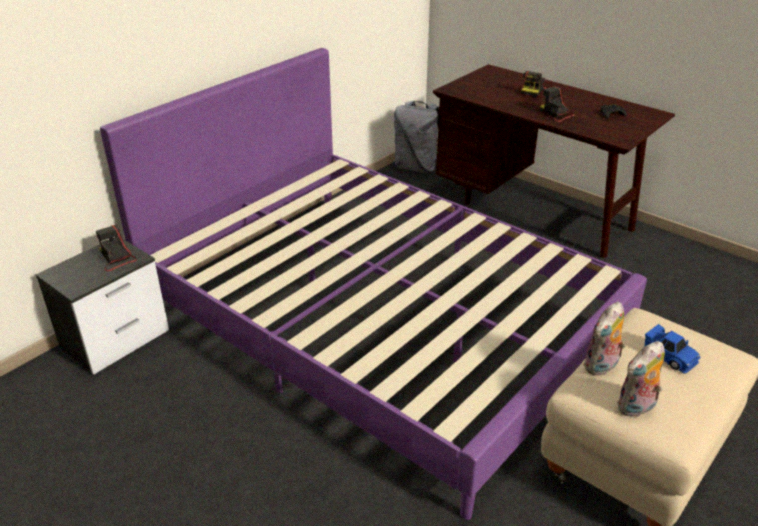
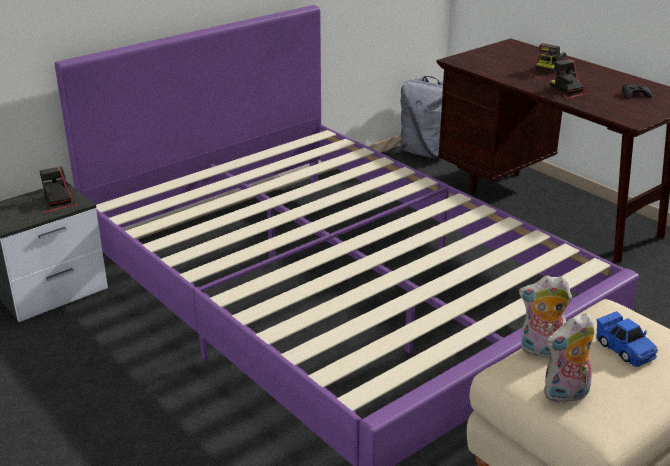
camera: 10 degrees right, 5 degrees down
plush toy [583,302,626,376] -> plush toy turned 45 degrees clockwise [519,276,572,358]

